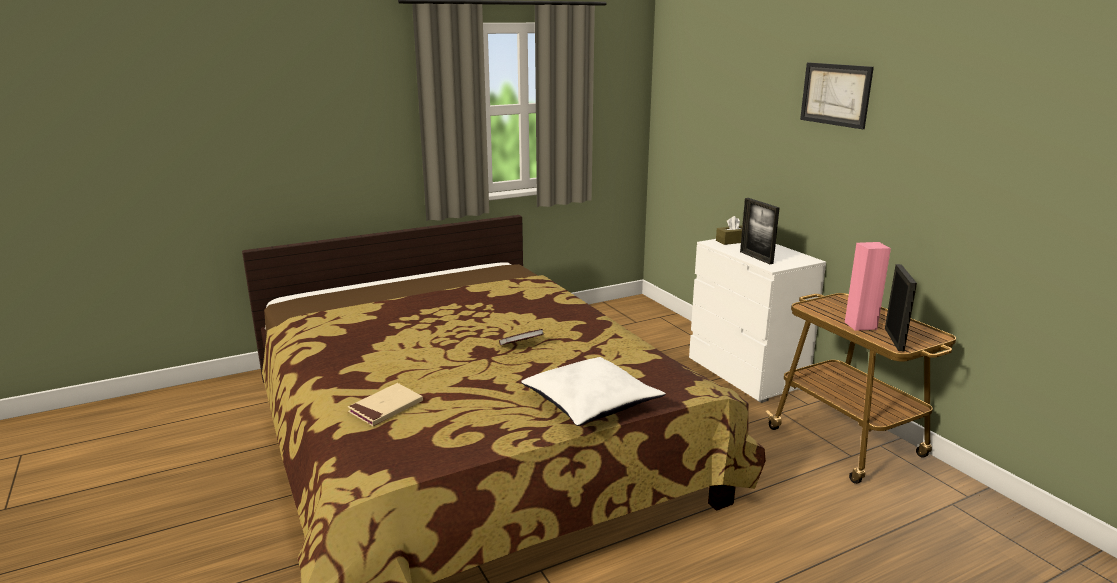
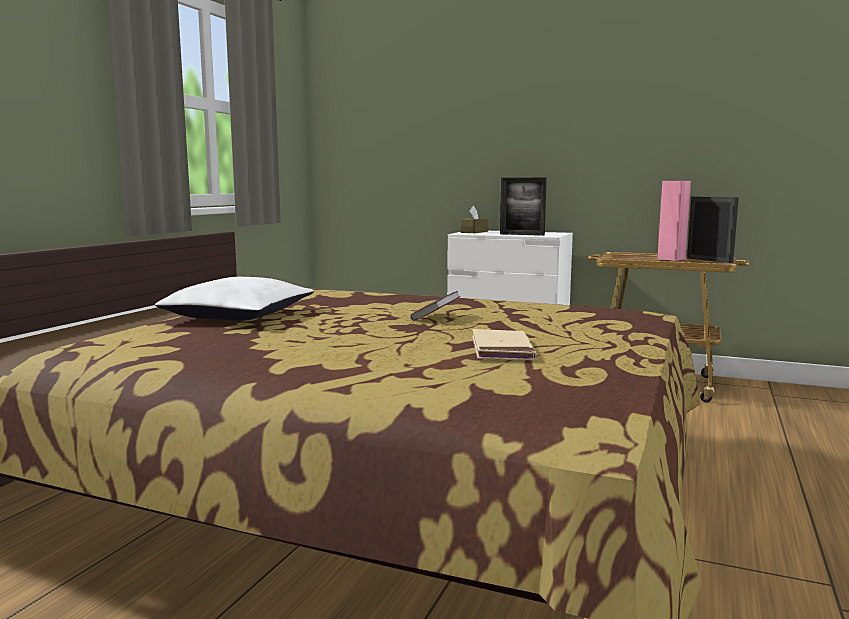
camera: 40 degrees left, 10 degrees down
beige book [348,383,423,426] -> beige book moved to [472,329,536,361]
white pillow [521,357,666,426] -> white pillow moved to [155,277,314,321]
picture [800,63,874,129] -> none

